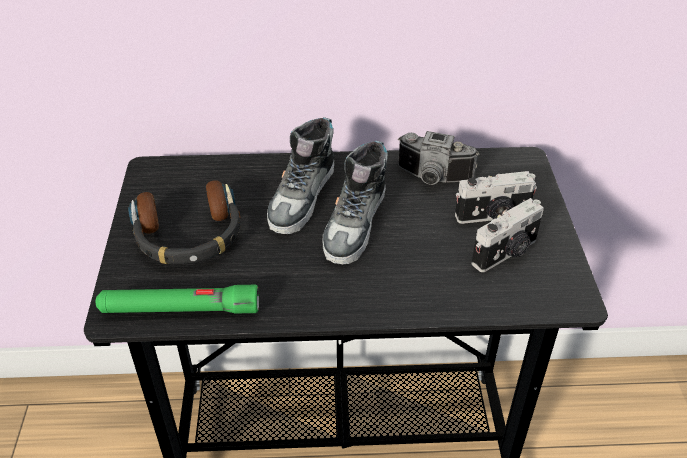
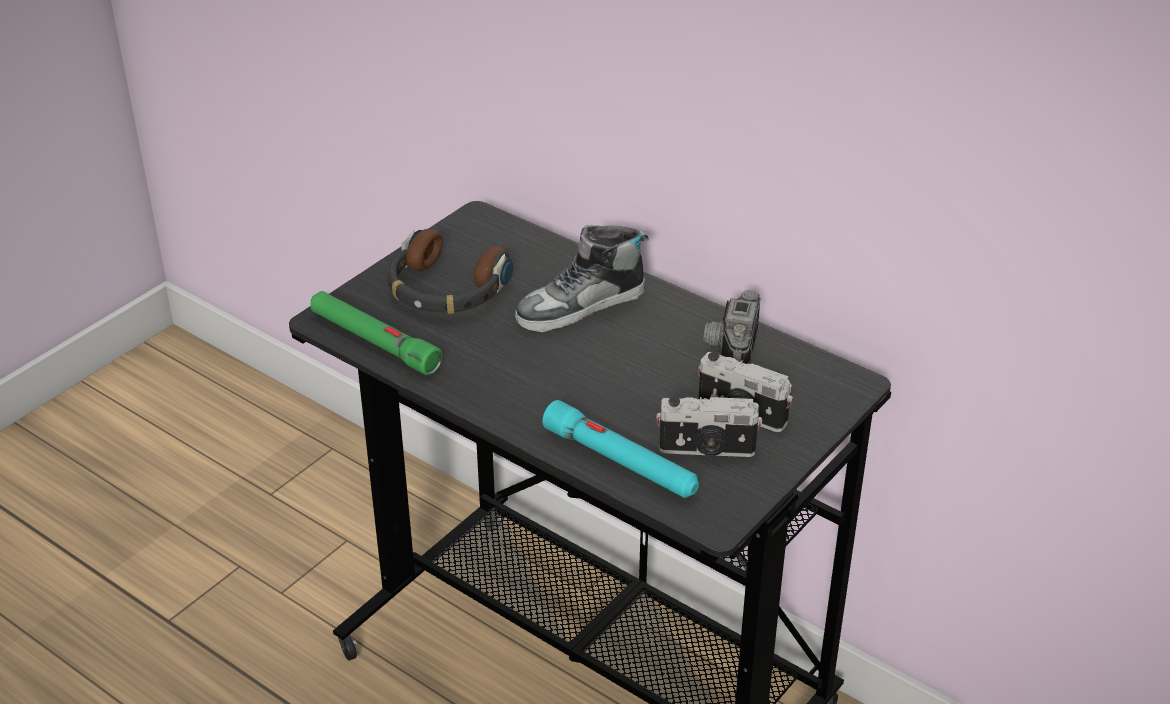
camera: 40 degrees right, 5 degrees down
shoe [322,140,388,264] -> none
camera [398,131,479,185] -> camera turned 45 degrees clockwise [704,290,761,364]
none -> turquoise flashlight [542,400,699,498]

